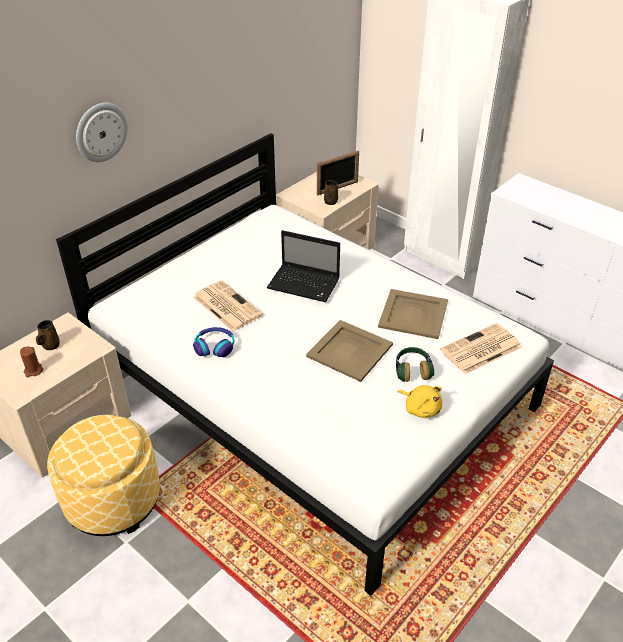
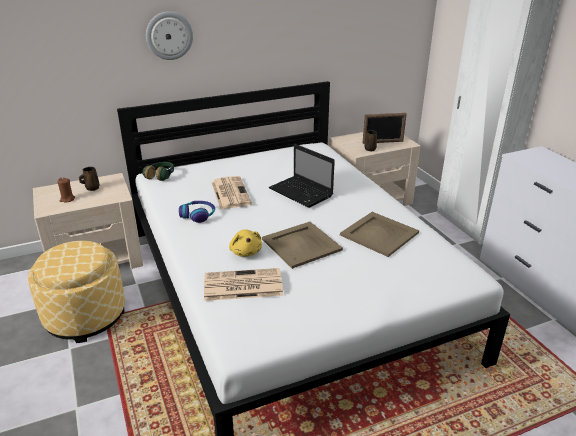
camera: 25 degrees right, 10 degrees down
headphones [396,347,434,382] -> headphones moved to [142,162,174,181]
yellow plush toy [398,385,442,418] -> yellow plush toy moved to [229,229,262,257]
newspaper [440,323,522,374] -> newspaper moved to [204,268,283,301]

